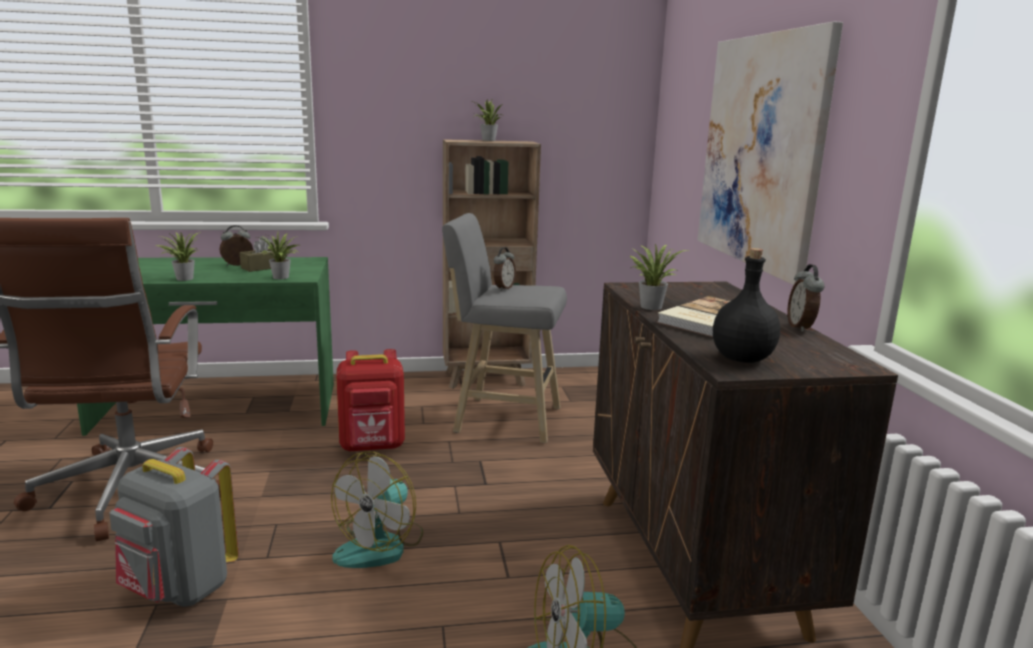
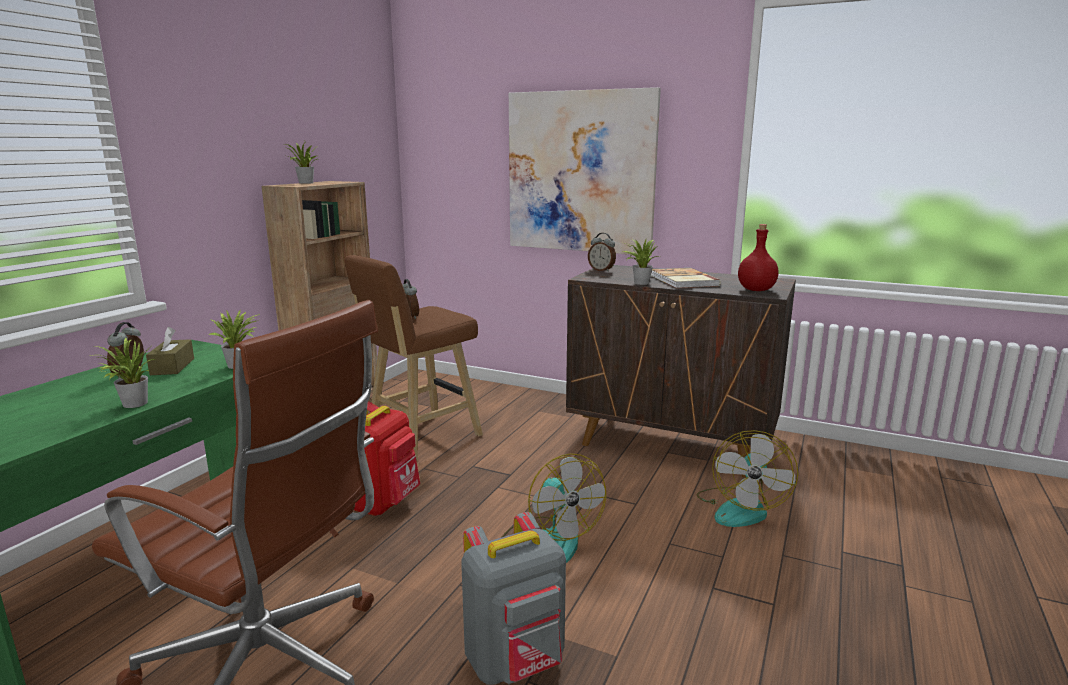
camera: 55 degrees left, 0 degrees up
grey stool [442,213,567,443] -> brown stool [345,255,483,460]
black bottle [713,248,780,363] -> red bottle [738,224,779,291]
alarm clock [787,264,824,332] -> alarm clock moved to [588,233,616,272]

